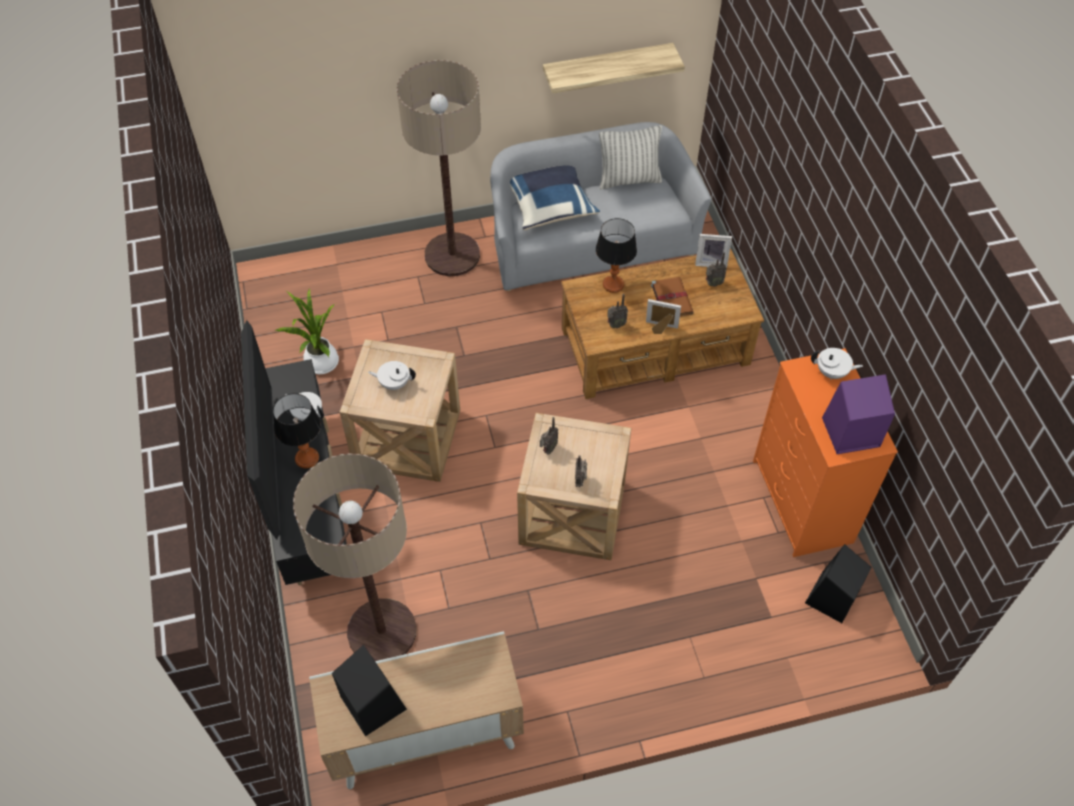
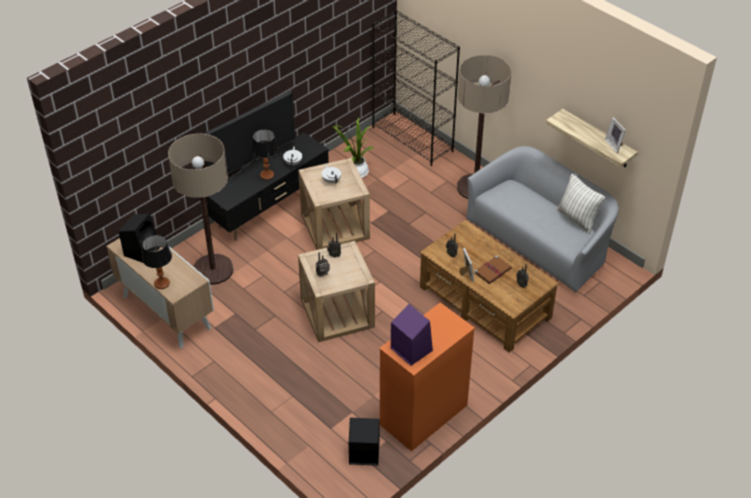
camera: 60 degrees right, 10 degrees down
blue pillow [510,165,600,230] -> none
table lamp [596,218,637,293] -> table lamp moved to [142,235,172,289]
picture frame [695,234,732,268] -> picture frame moved to [605,117,626,153]
white teapot [811,348,863,380] -> none
none -> black bookcase [372,10,460,166]

